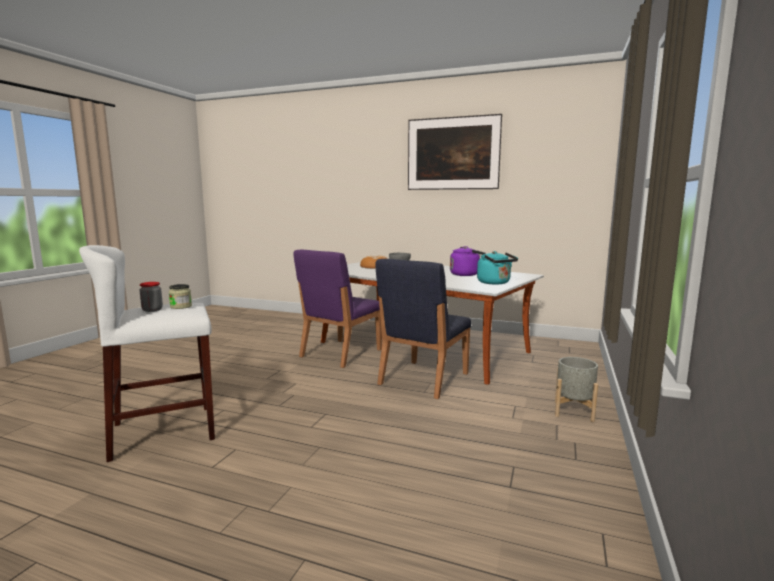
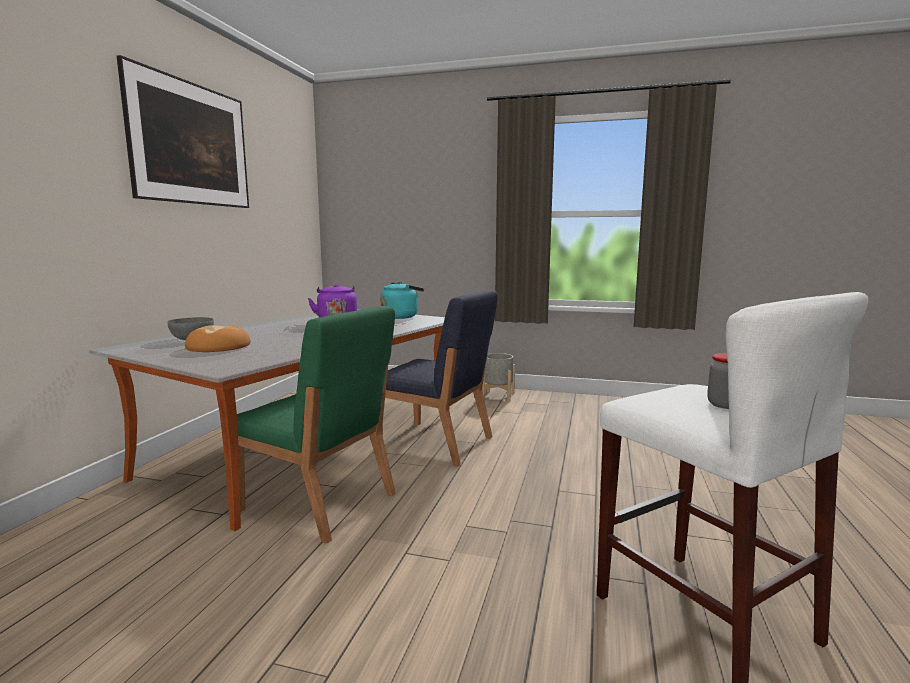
camera: 95 degrees left, 0 degrees up
jar [169,284,192,309] -> none
purple chair [293,250,382,368] -> green chair [237,306,396,544]

